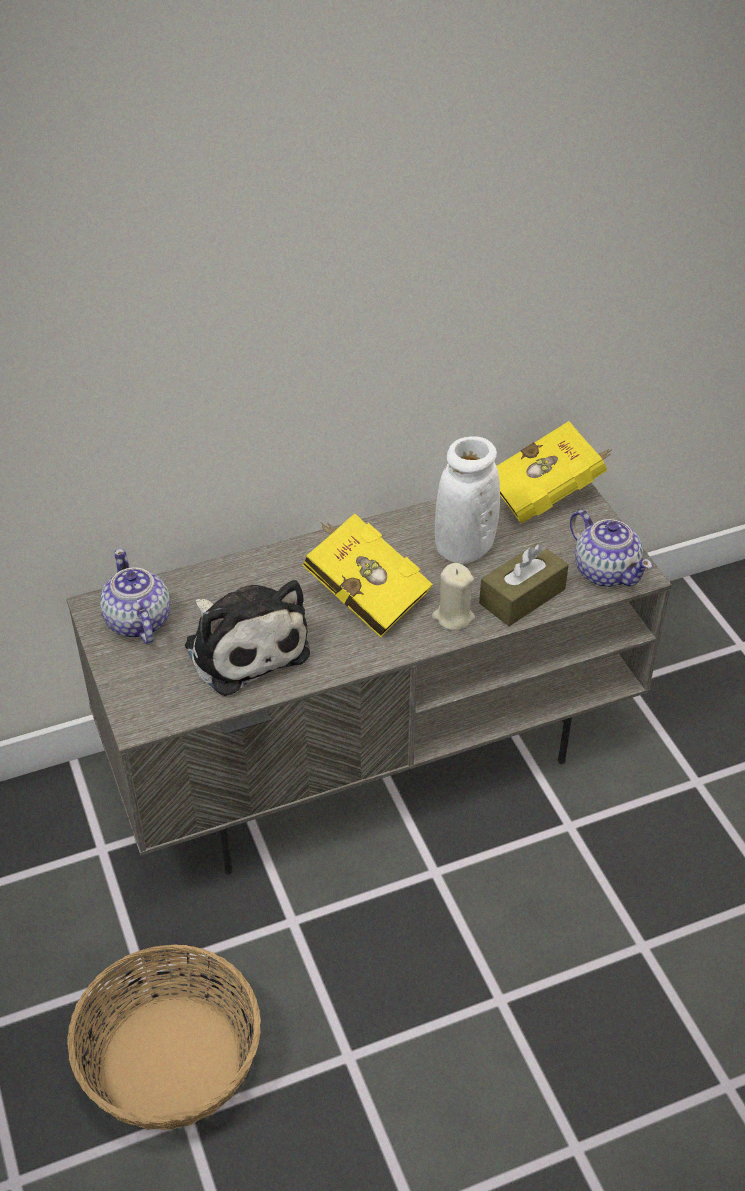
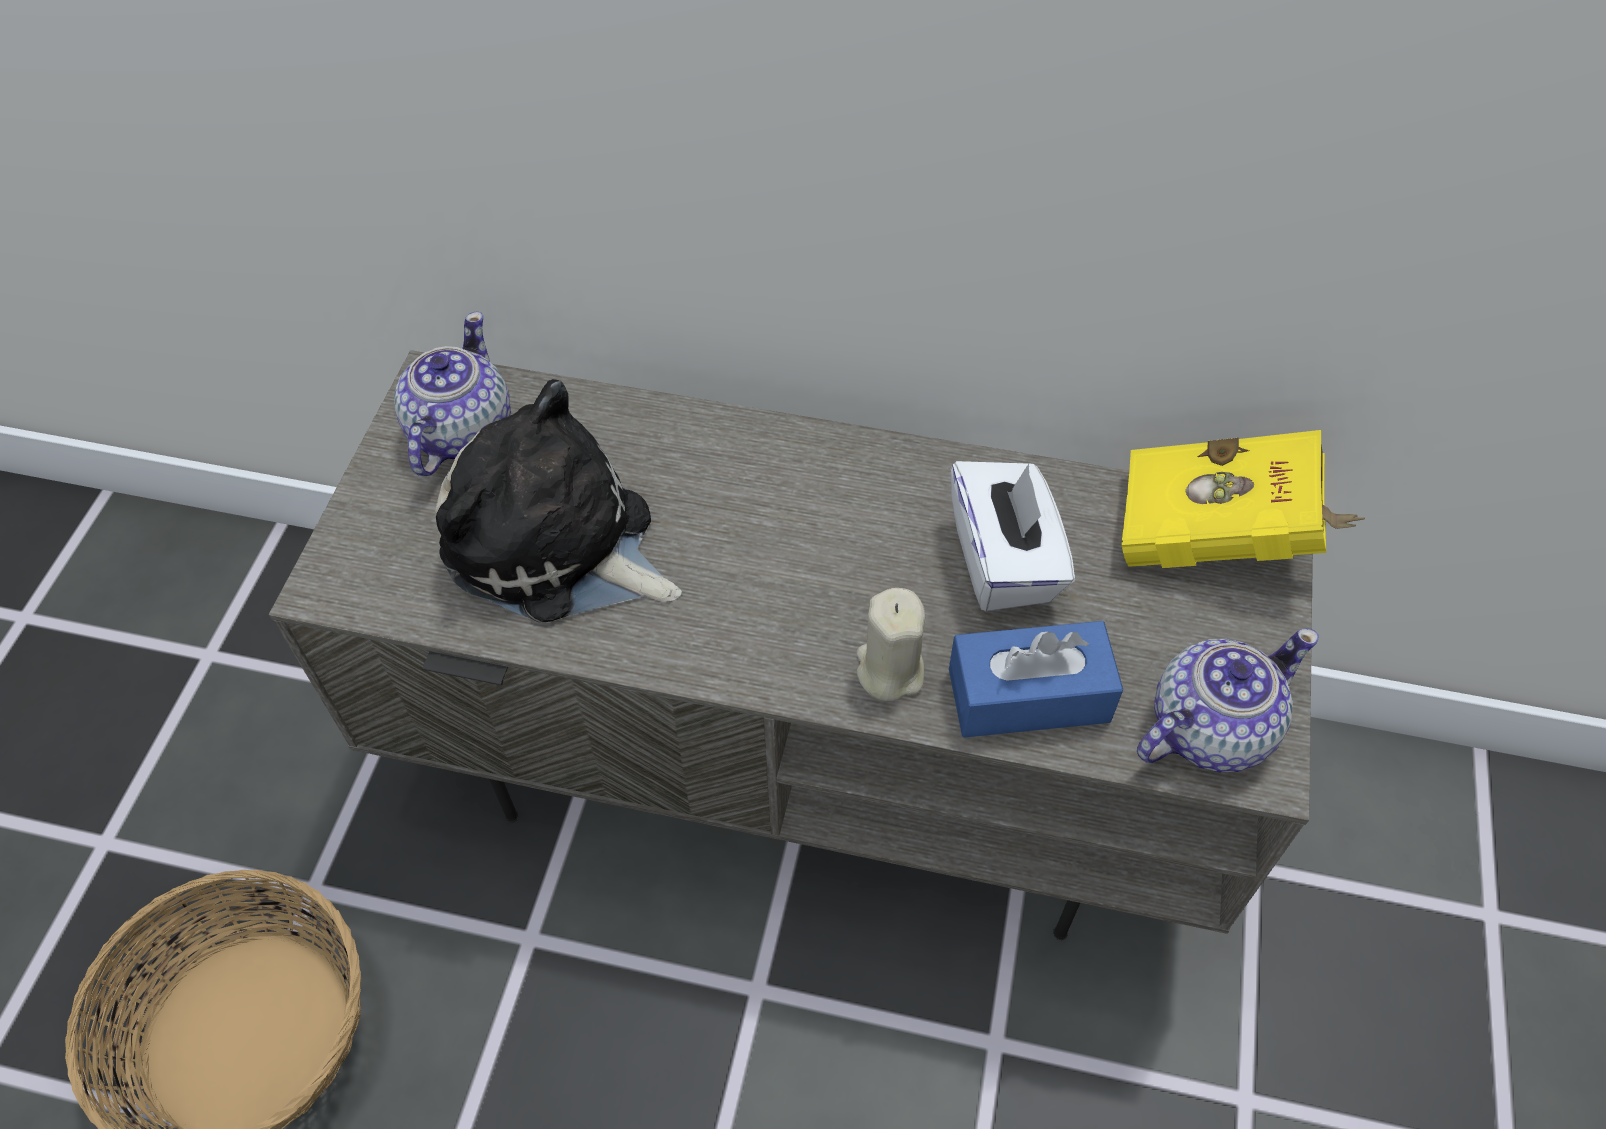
camera: 35 degrees right, 10 degrees up
plush toy [185,580,310,696] -> plush toy turned 120 degrees clockwise [435,379,682,622]
yellow book [302,513,433,638] -> none
white vase [435,436,500,564] -> white tissue box [951,461,1075,611]
brown tissue box [479,543,569,626] -> blue tissue box [949,621,1123,738]
teapot [570,510,653,587] -> teapot turned 120 degrees counterclockwise [1137,628,1319,772]

